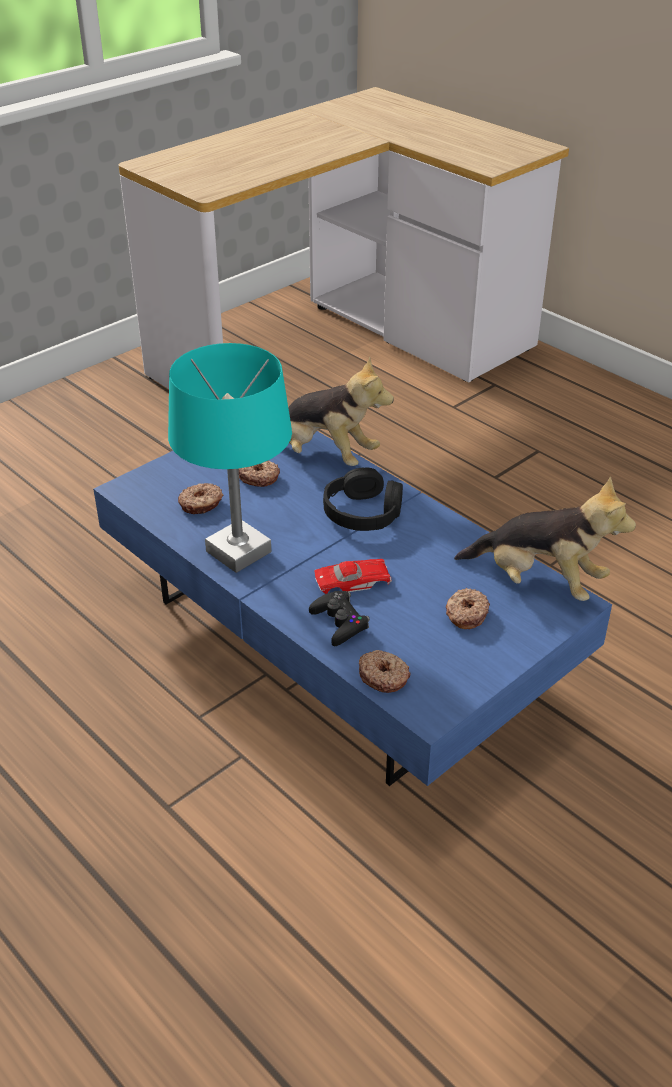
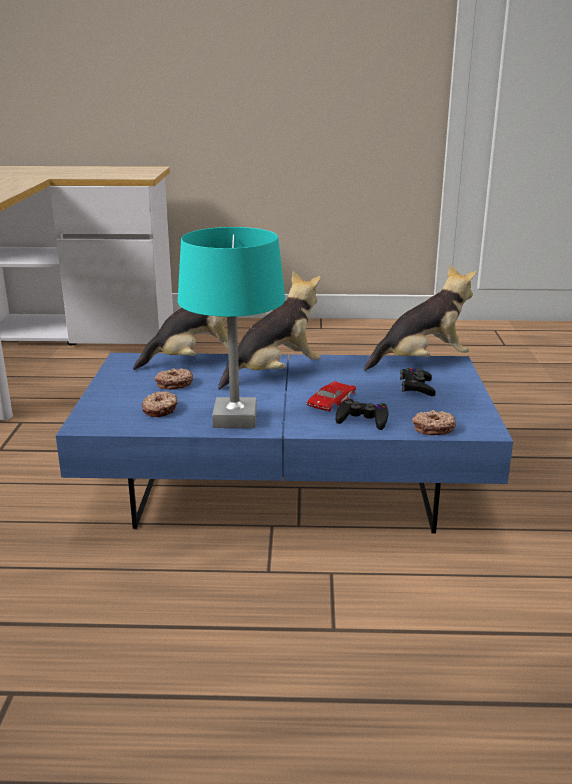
camera: 45 degrees left, 15 degrees down
black headphones [323,468,403,531] -> plush toy [218,271,321,390]
donut [446,588,490,629] -> black game controller [400,368,436,396]

